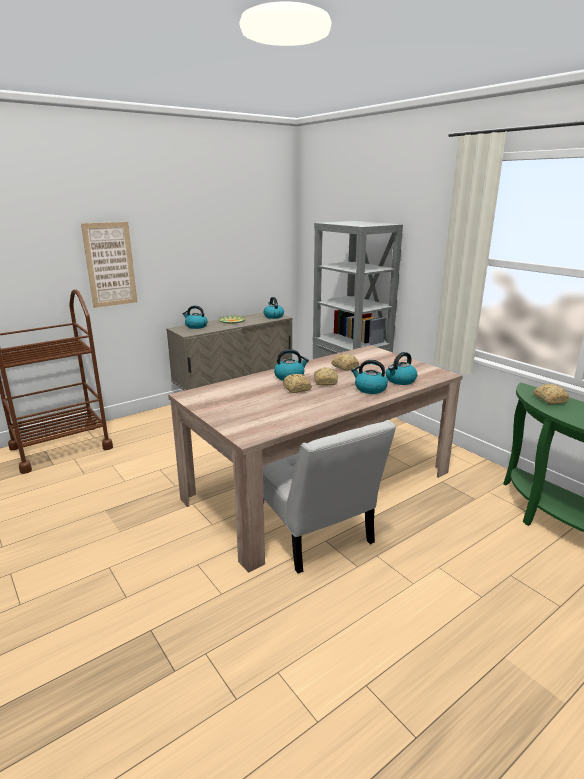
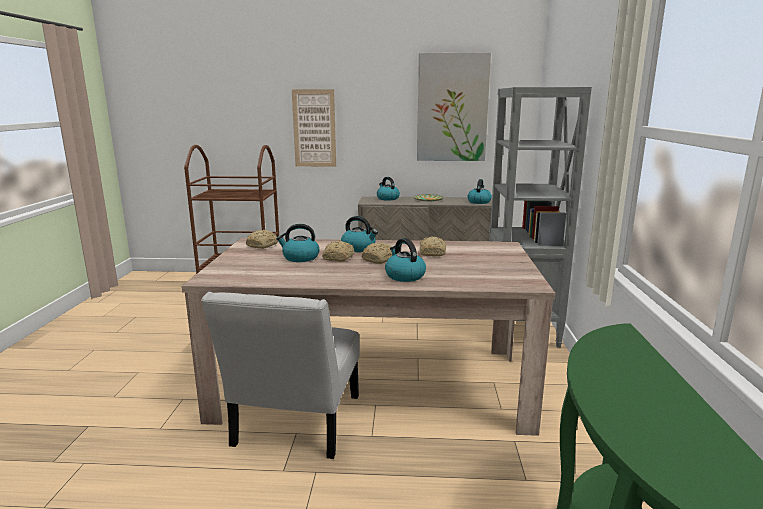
camera: 40 degrees right, 5 degrees down
kettle [386,352,417,385] -> kettle moved to [276,224,319,262]
bread [533,384,569,404] -> bread moved to [246,230,278,249]
none -> picture [417,53,491,161]

